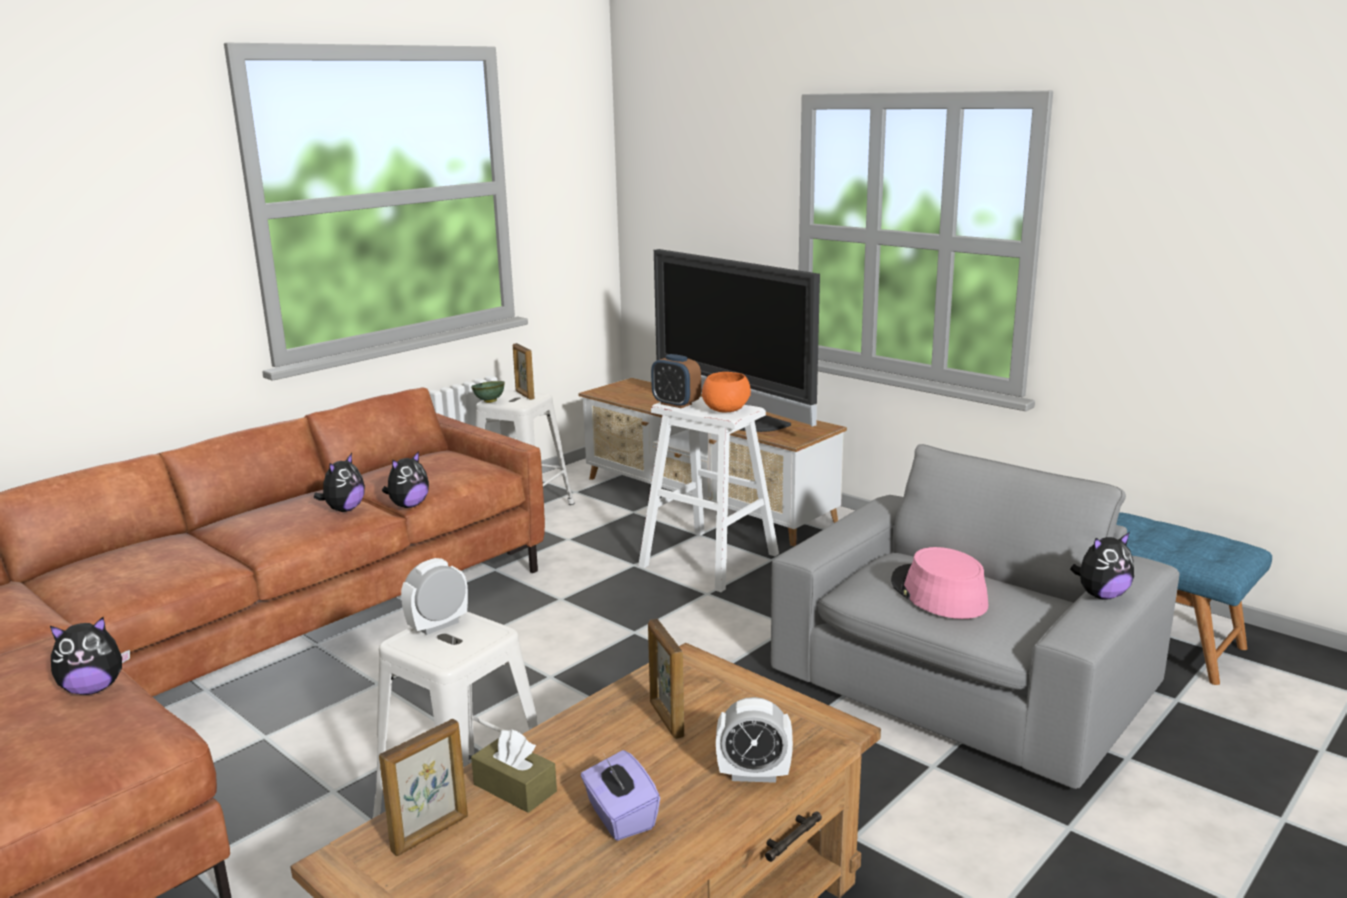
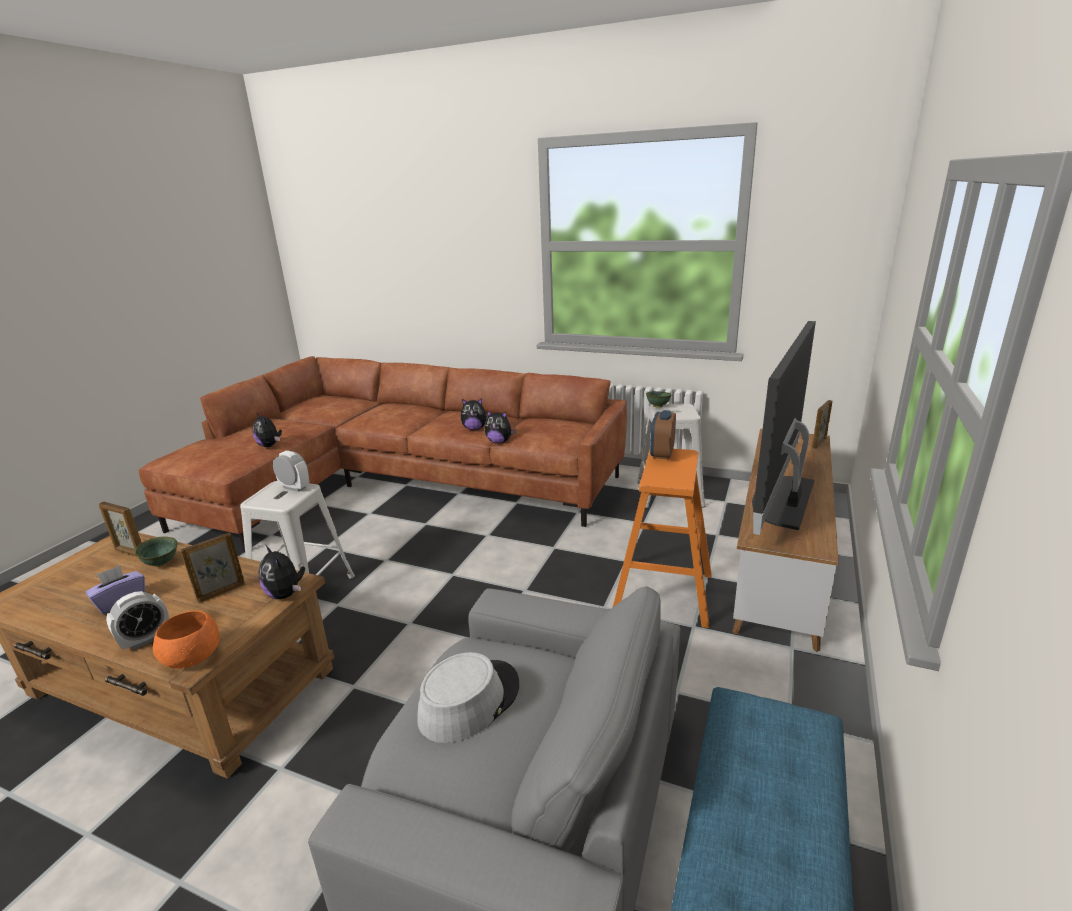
camera: 70 degrees right, 5 degrees up
brown tissue box [471,729,557,813] -> green bowl [135,537,177,567]
picture frame [513,343,535,400] -> picture frame moved to [812,400,832,449]
white stool [638,397,779,592] -> orange stool [613,449,712,628]
orange bowl [702,372,751,412] -> orange bowl moved to [153,611,220,669]
alarm clock [716,697,793,783] -> alarm clock turned 120 degrees counterclockwise [106,591,169,650]
pink hat [891,547,988,619] -> grey hat [417,652,519,743]
plush toy [1070,532,1134,600] -> plush toy moved to [258,545,305,599]

